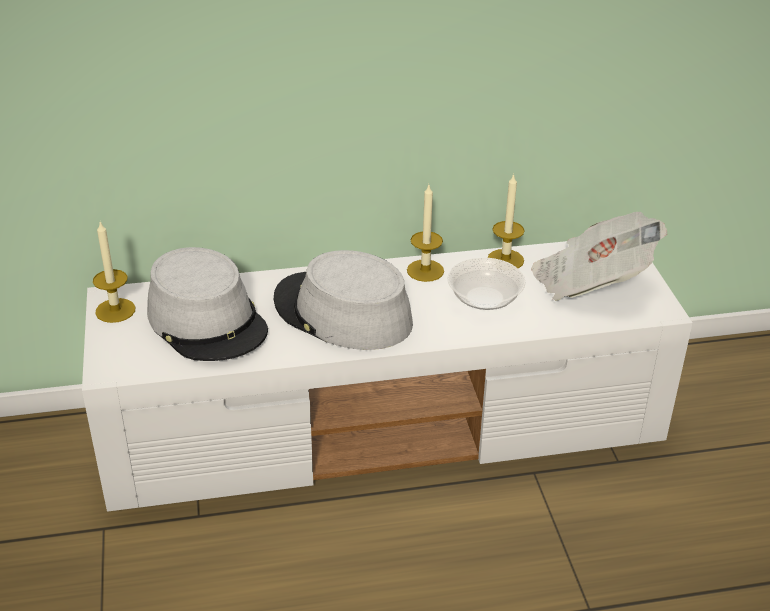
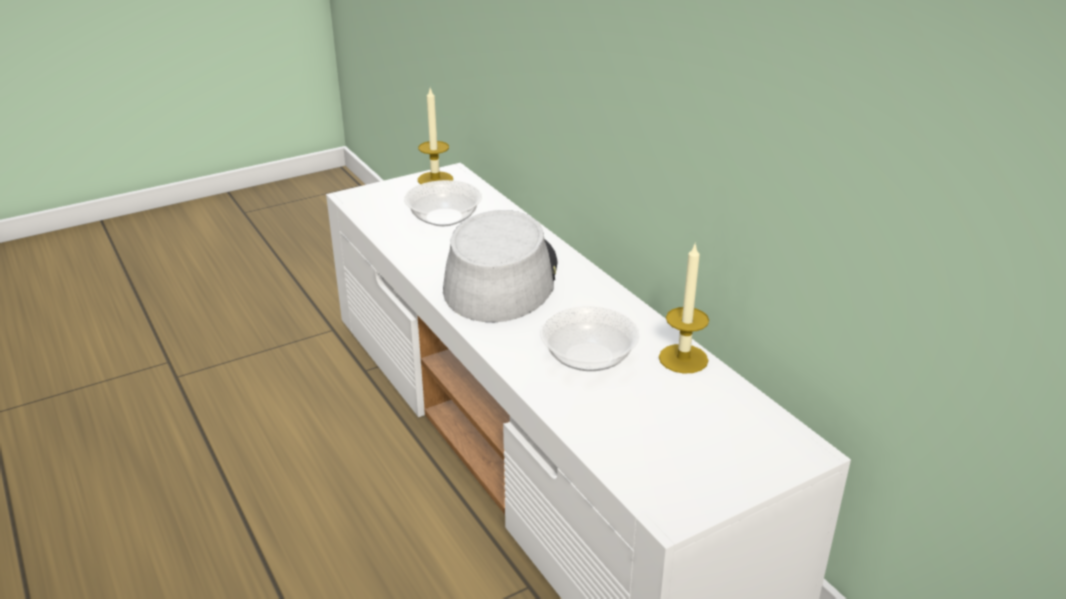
camera: 70 degrees right, 5 degrees down
grey hat [147,247,268,361] -> bowl [404,180,482,226]
candle [407,185,444,282] -> none
newspaper [531,212,667,301] -> none

